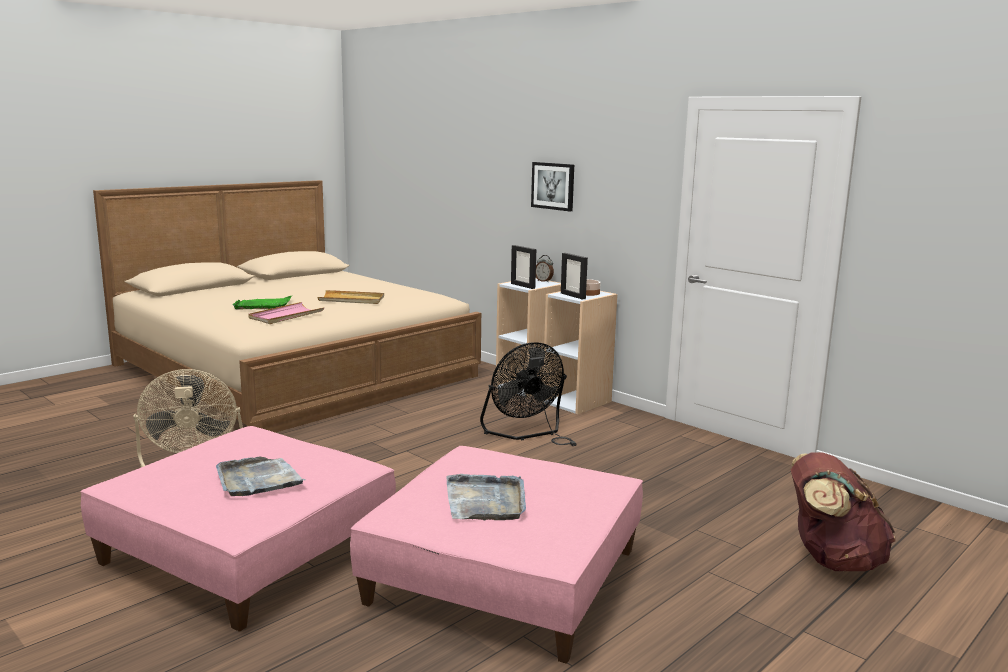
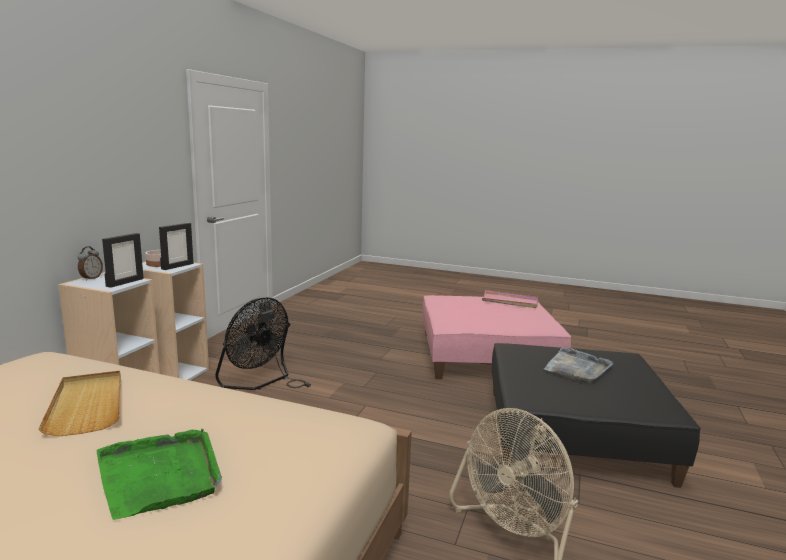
camera: 115 degrees left, 0 degrees up
pink ottoman [81,426,396,632] -> black ottoman [492,343,701,488]
pink tray [248,302,324,324] -> pink tray moved to [482,290,538,308]
grey tray [446,474,526,520] -> none
black fan [480,342,576,446] -> black fan turned 90 degrees clockwise [215,298,311,390]
picture [531,162,574,211] -> none
brown backpack [791,452,896,571] -> none

